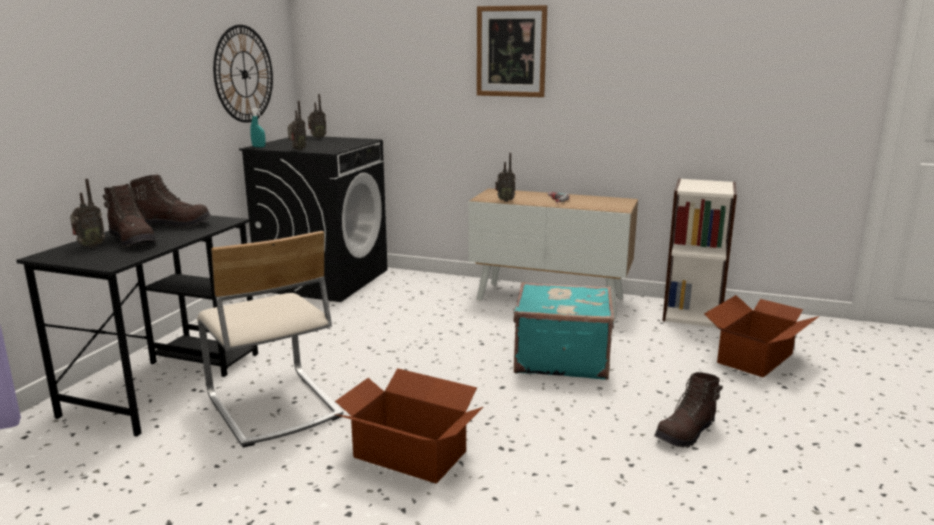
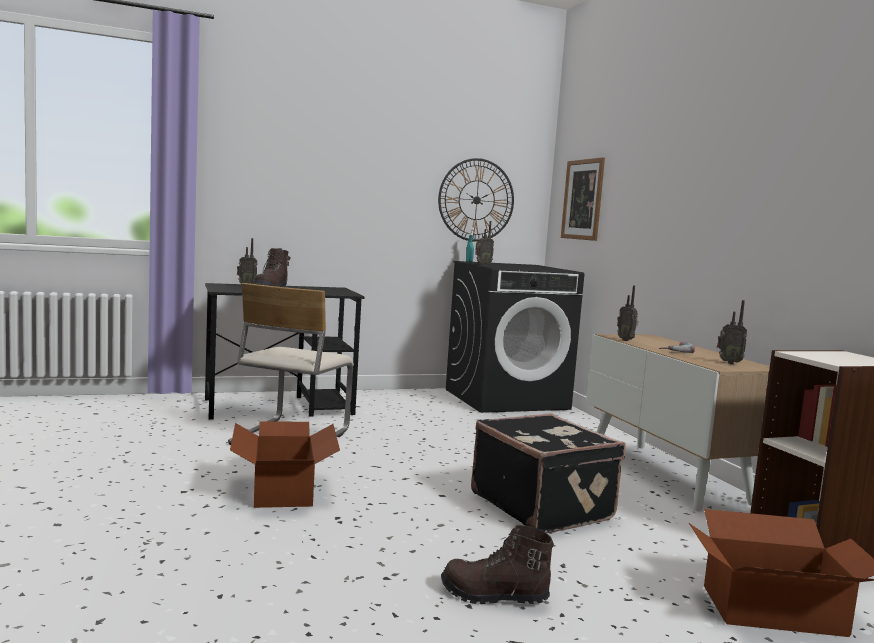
camera: 50 degrees right, 10 degrees down
brown boot [130,174,211,228] -> none
radio [308,94,327,139] -> radio moved to [717,300,747,364]
picture [477,5,547,97] -> picture moved to [561,157,605,241]
turquoise suitcase [514,282,614,380] -> black suitcase [471,413,626,533]

